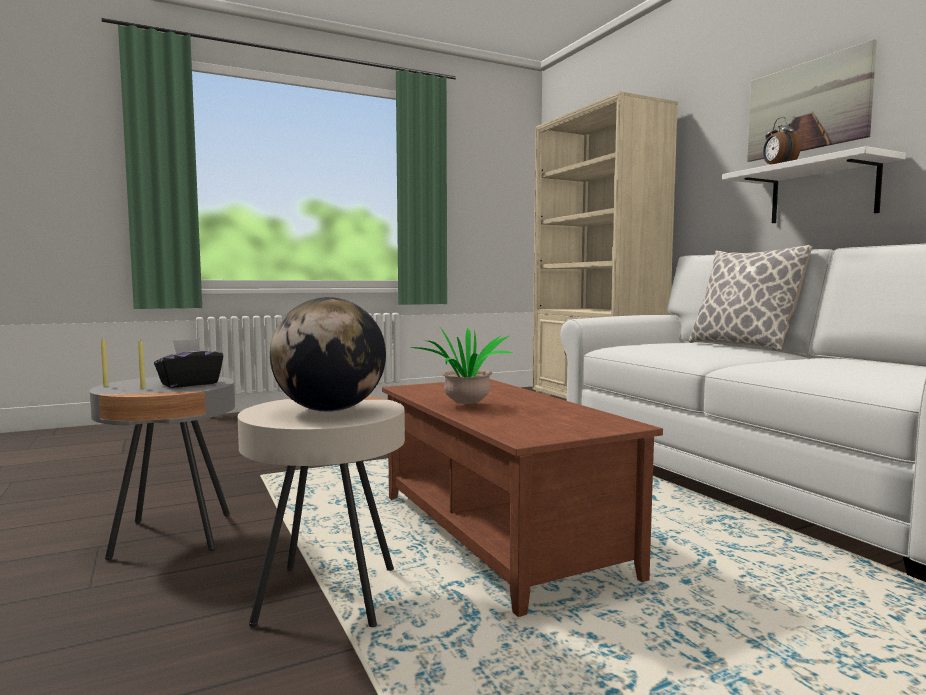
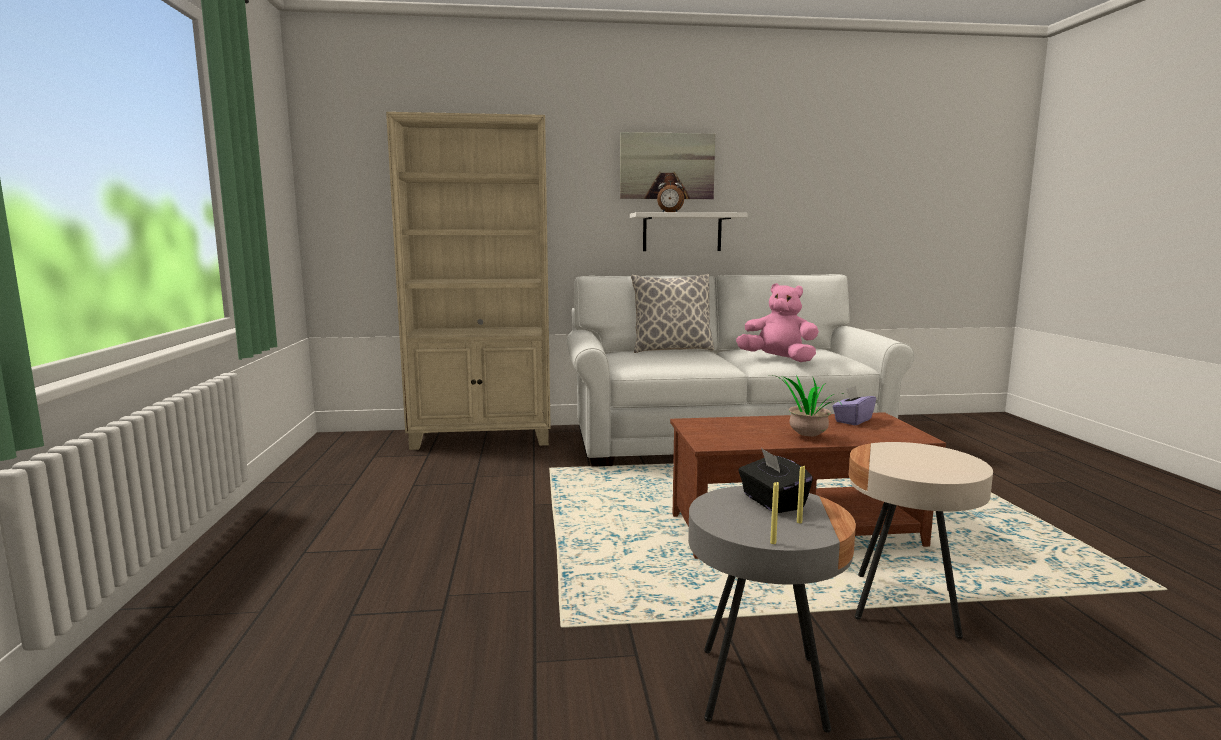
camera: 70 degrees left, 5 degrees up
globe [270,297,386,412] -> none
none -> pink plush toy [736,283,819,362]
none -> purple tissue box [832,386,876,425]

